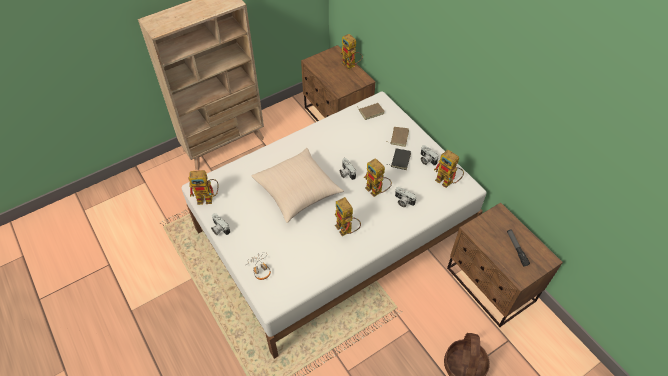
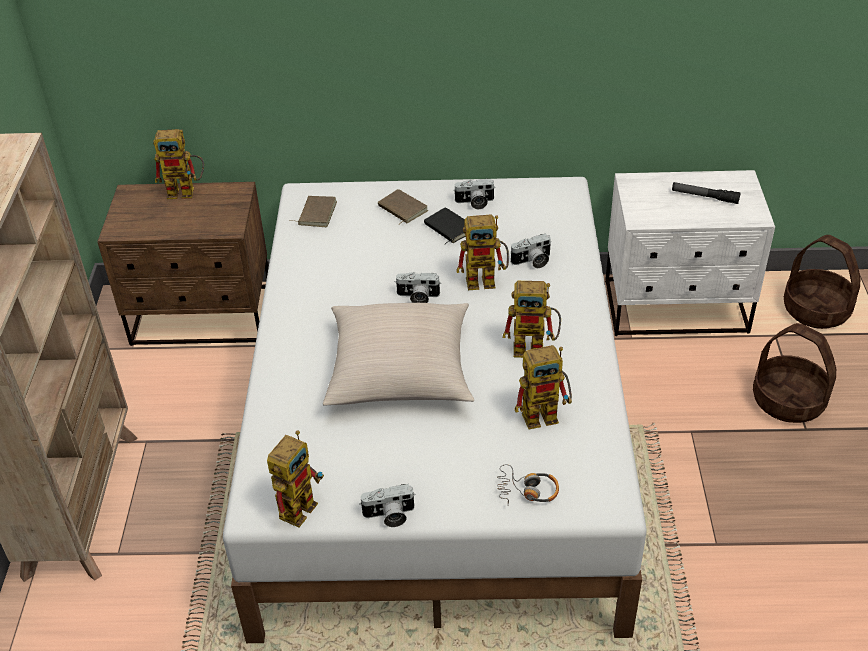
camera: 55 degrees left, 10 degrees down
toy robot [434,150,464,188] -> toy robot moved to [515,345,572,429]
brown nightstand [447,202,563,327] -> white nightstand [605,170,775,336]
none -> basket [784,235,860,329]

